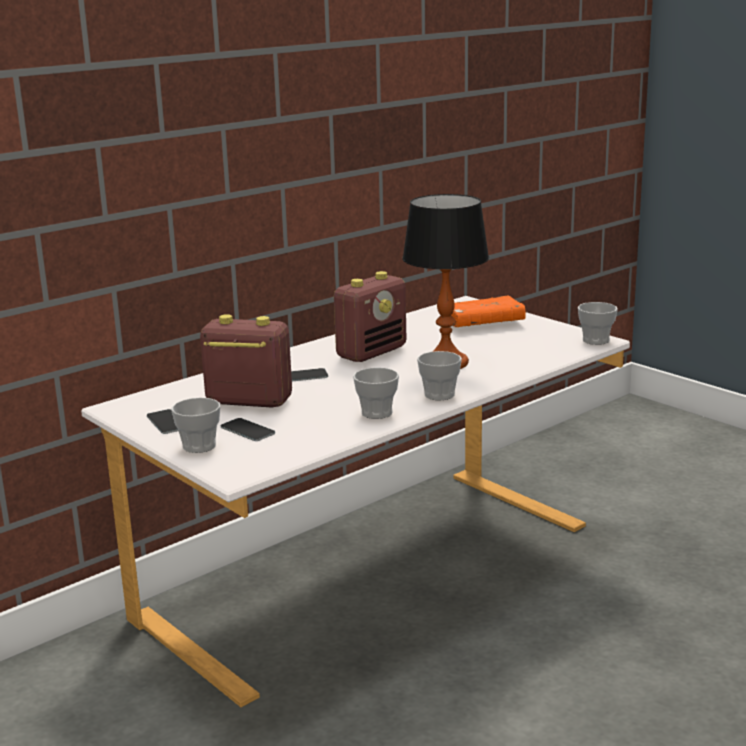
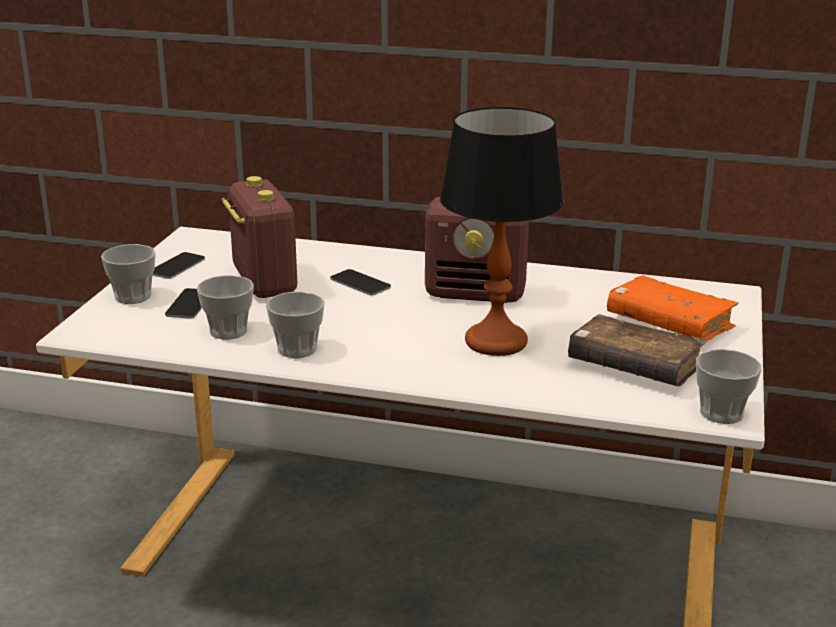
camera: 55 degrees right, 5 degrees up
cup [417,351,462,400] -> cup moved to [197,275,254,339]
none -> brown book [568,314,707,386]

